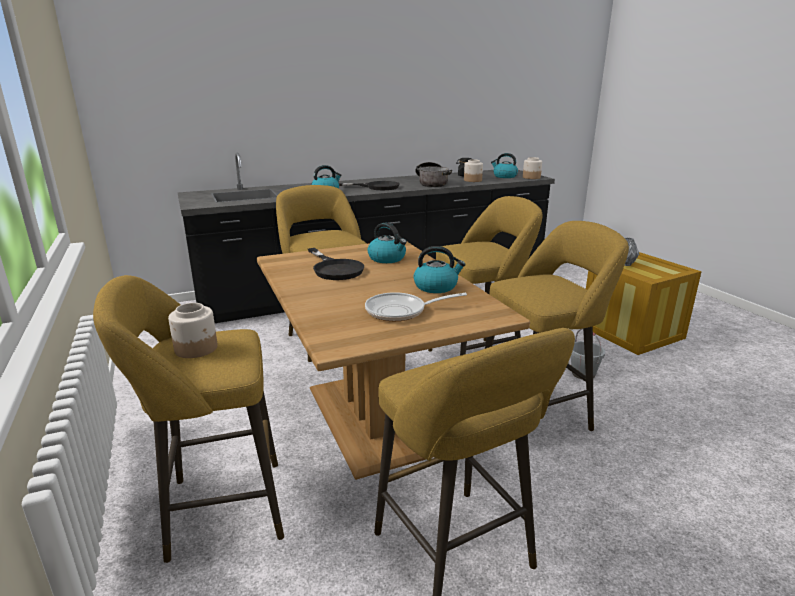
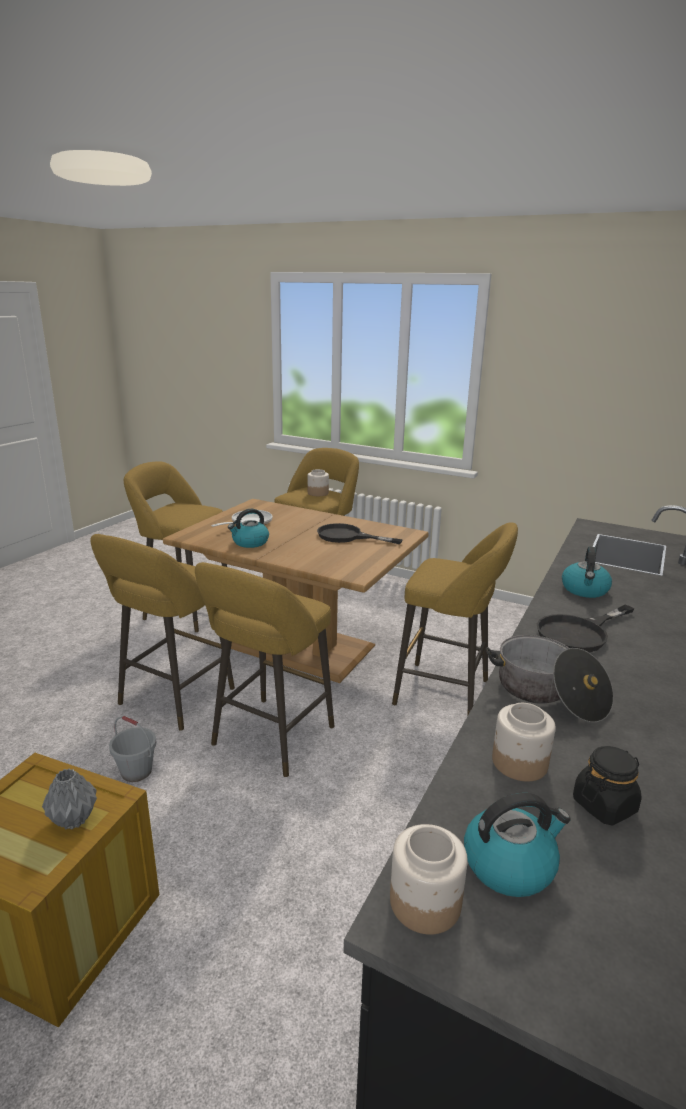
camera: 140 degrees right, 0 degrees up
kettle [368,222,407,263] -> none

